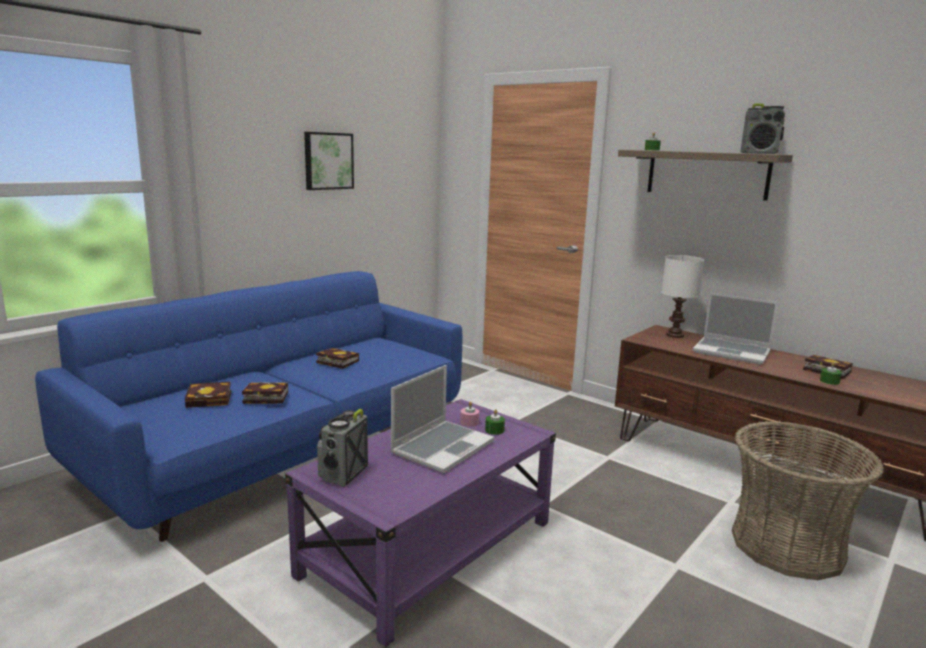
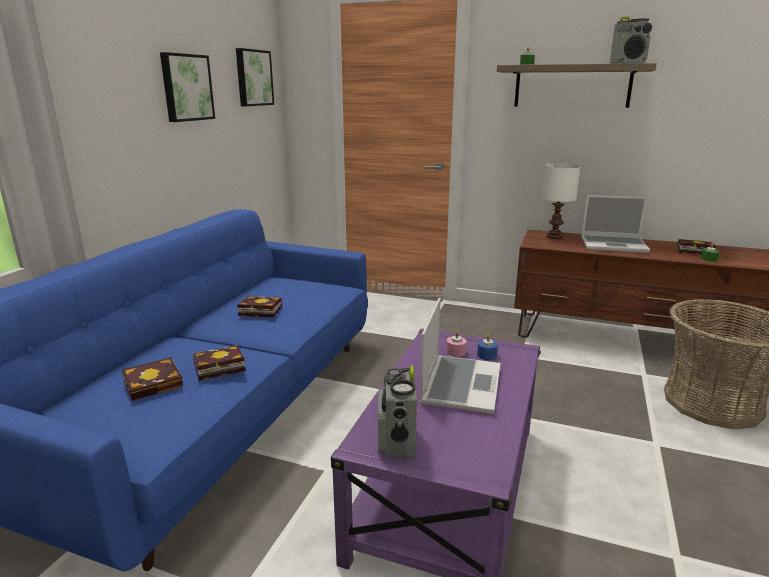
camera: 20 degrees left, 5 degrees up
green candle [485,409,505,435] -> blue candle [477,334,498,360]
none -> picture [236,48,274,106]

